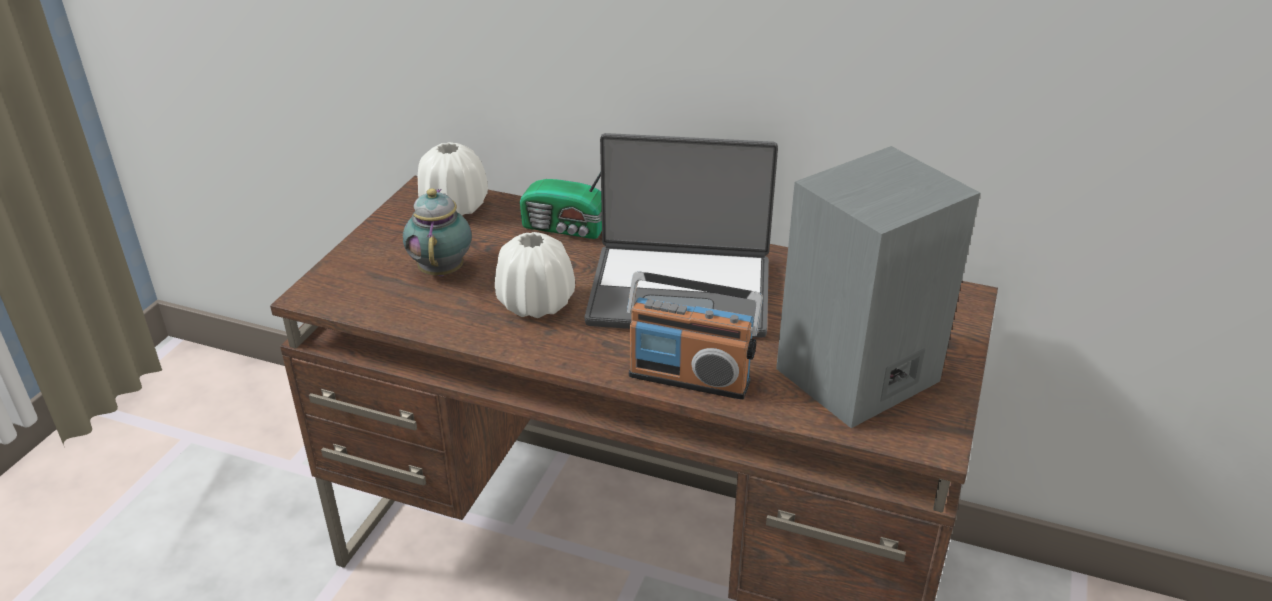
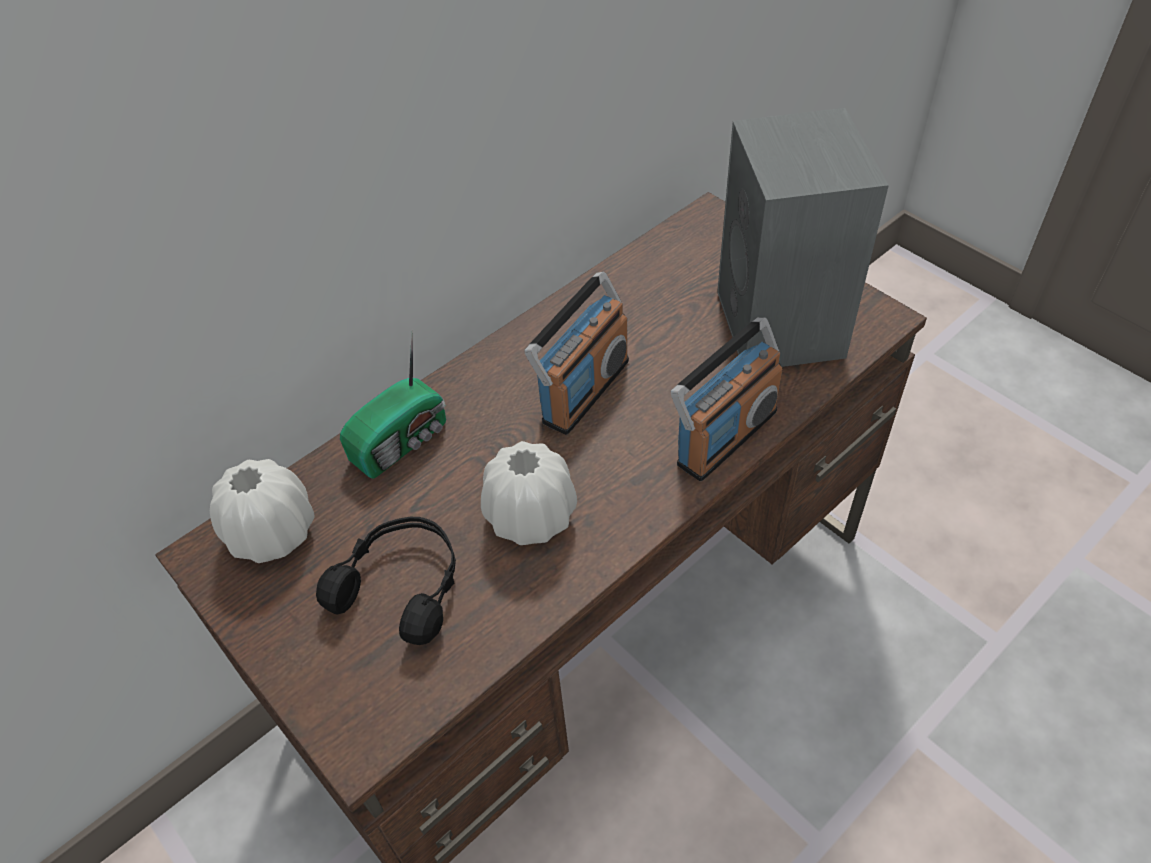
camera: 60 degrees left, 15 degrees up
teapot [403,188,472,276] -> black headphones [316,517,456,645]
laptop [584,133,778,338] -> radio [525,272,629,435]

